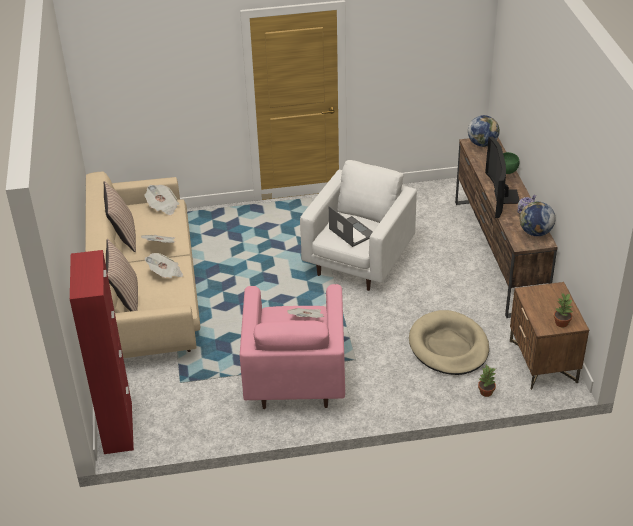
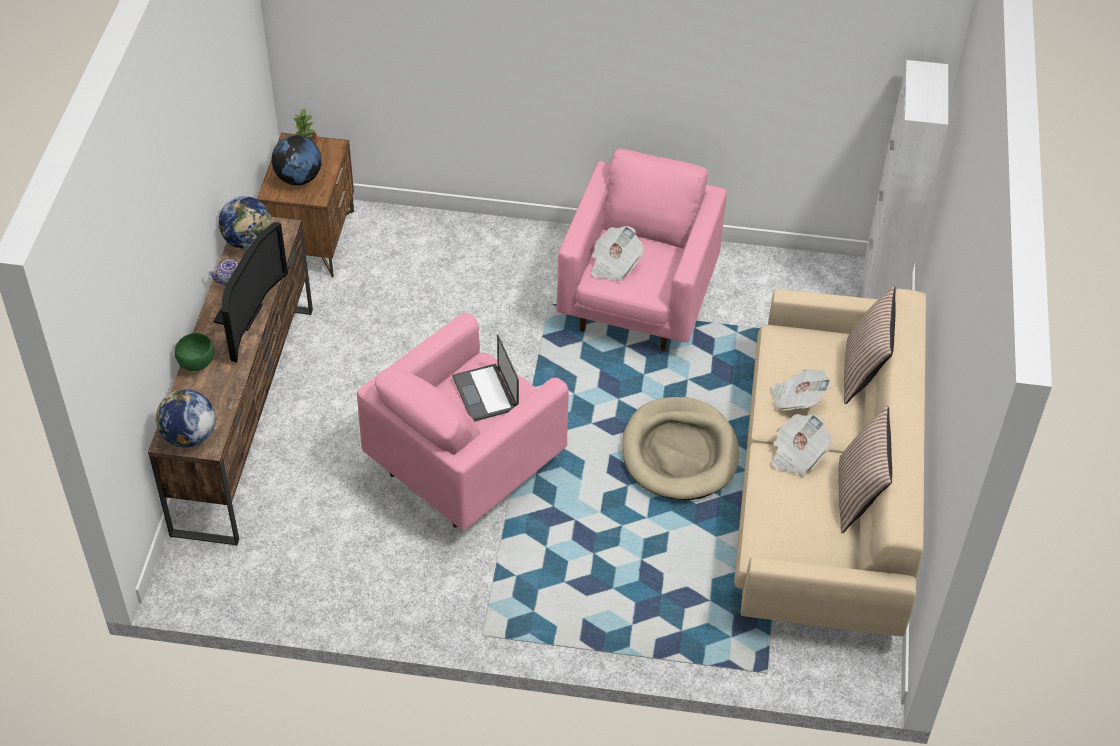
camera: 165 degrees left, 10 degrees up
red cabinet [70,250,134,454] -> white cabinet [863,60,948,299]
newspaper [145,185,180,215] -> none
white armchair [300,160,417,291] -> pink armchair [357,313,569,530]
beige dog bed [409,310,489,375] -> beige dog bed moved to [622,397,739,500]
potted plant [478,365,496,397] -> none
none -> globe [272,135,322,185]

